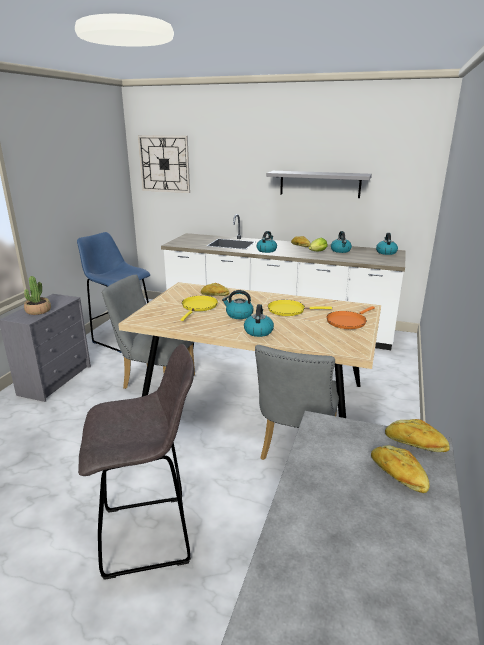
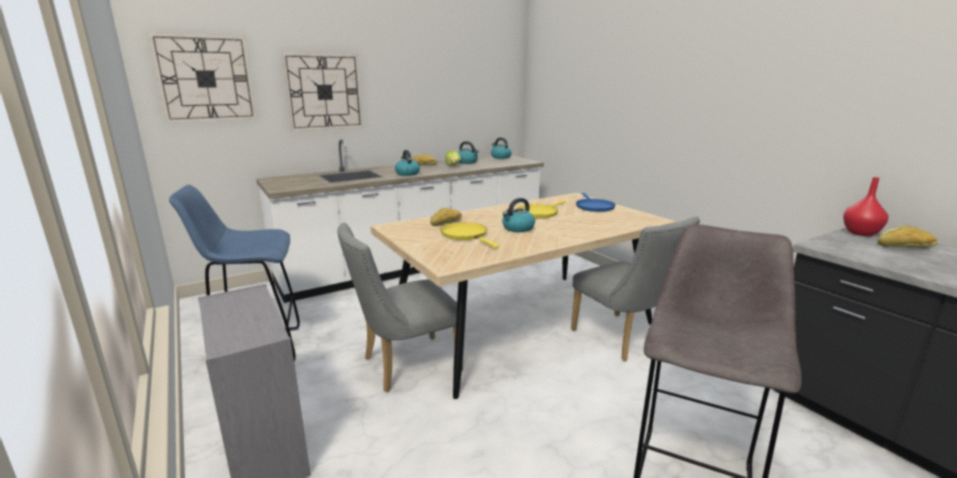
camera: 50 degrees left, 5 degrees down
potted plant [24,276,51,315] -> none
kettle [244,304,274,337] -> none
grey shelf [266,171,372,198] -> none
orange frying pan [326,306,375,329] -> blue frying pan [576,193,616,212]
bread [385,419,450,452] -> red vase [843,177,888,236]
none -> wall clock [282,53,363,131]

